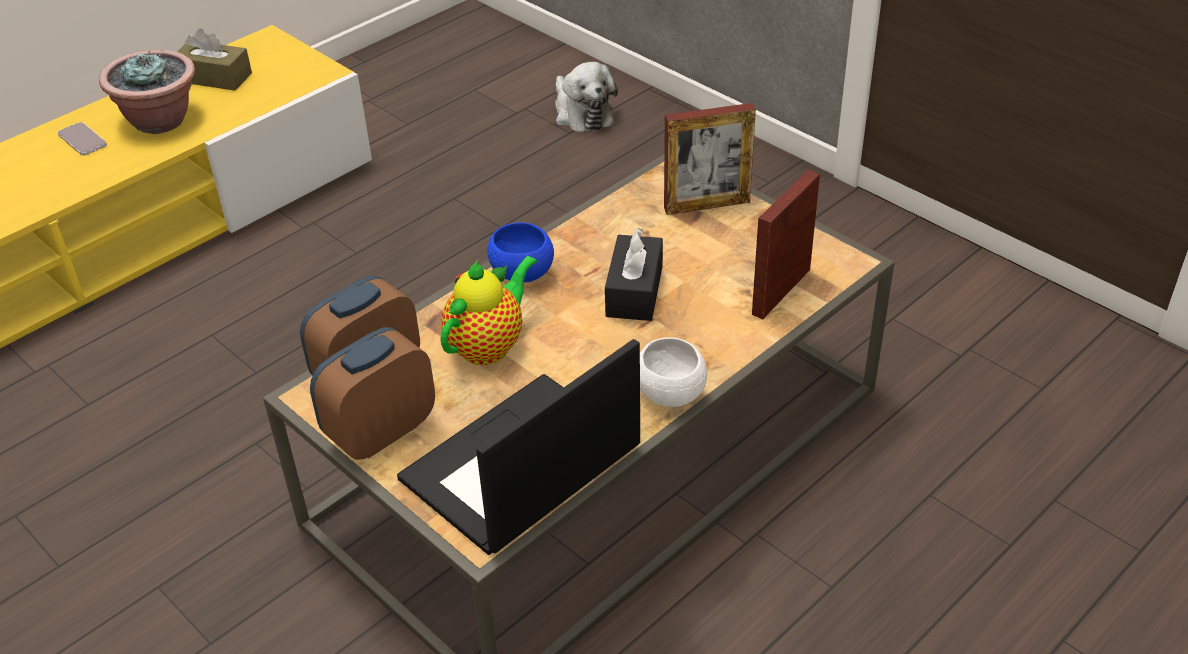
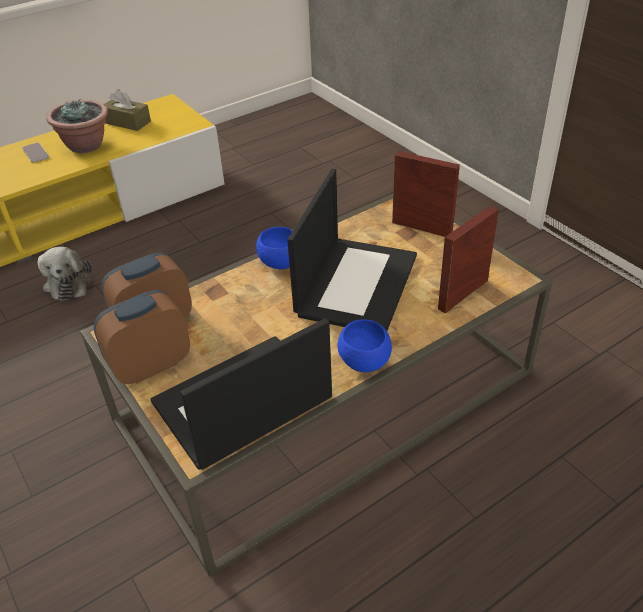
camera: 10 degrees right, 0 degrees up
teapot [441,255,538,365] -> none
plush toy [555,62,618,133] -> plush toy moved to [38,247,92,301]
black tissue box [605,228,663,321] -> laptop [287,169,417,331]
white bowl [640,337,707,407] -> blue bowl [337,319,392,372]
picture frame [664,103,756,215] -> picture frame turned 150 degrees counterclockwise [392,151,460,237]

